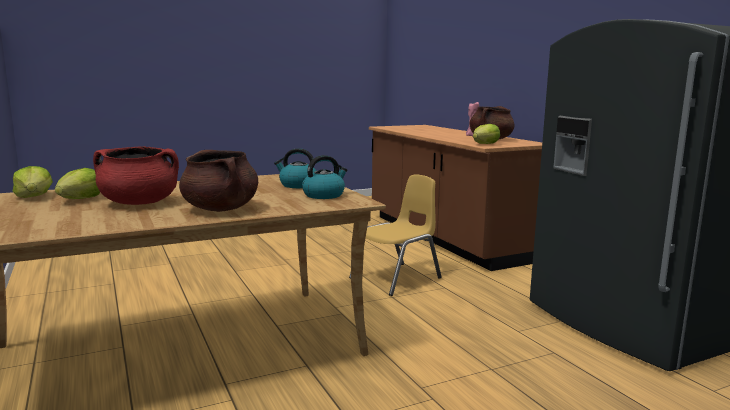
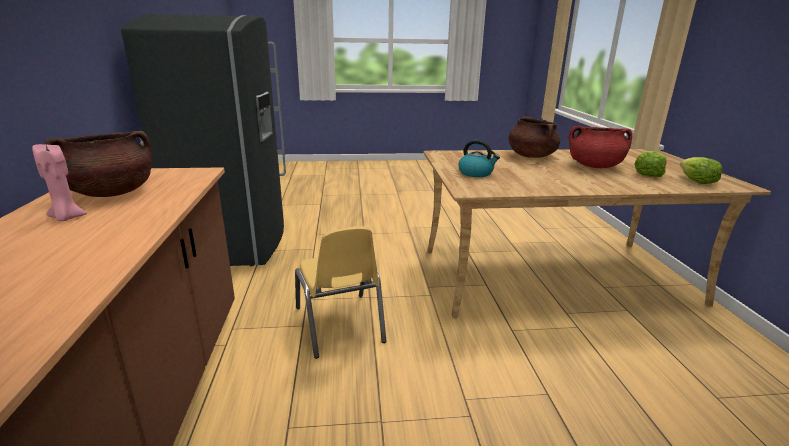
camera: 160 degrees left, 10 degrees up
kettle [302,155,347,199] -> none
yellow chair [349,174,442,296] -> yellow chair turned 90 degrees counterclockwise [295,226,386,359]
lettuce [473,124,500,144] -> none

